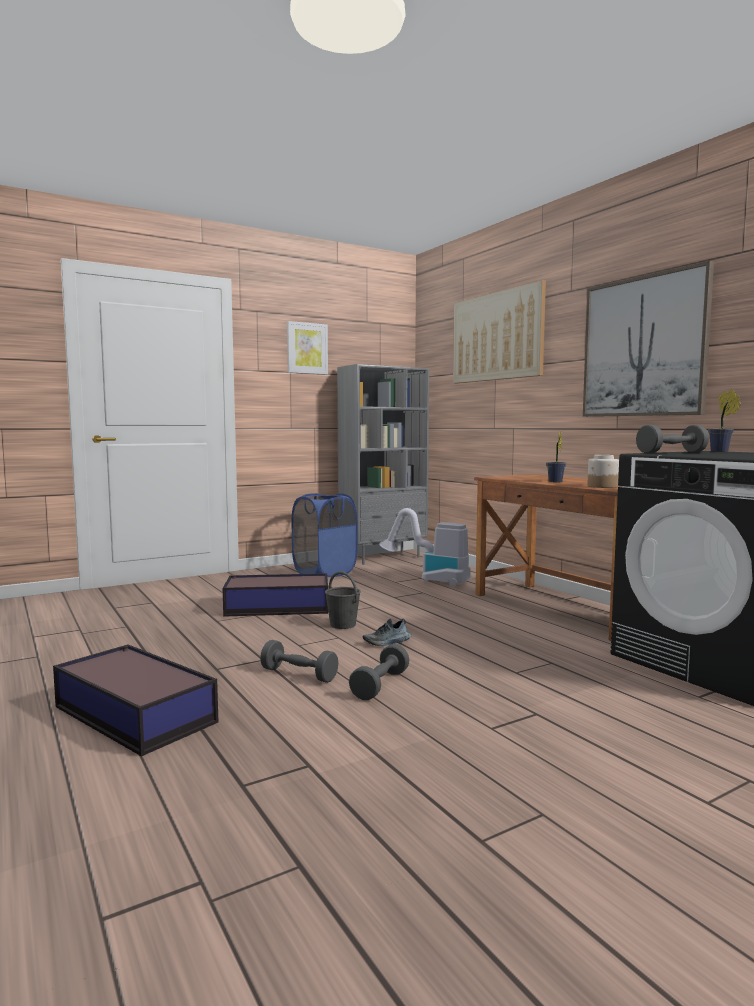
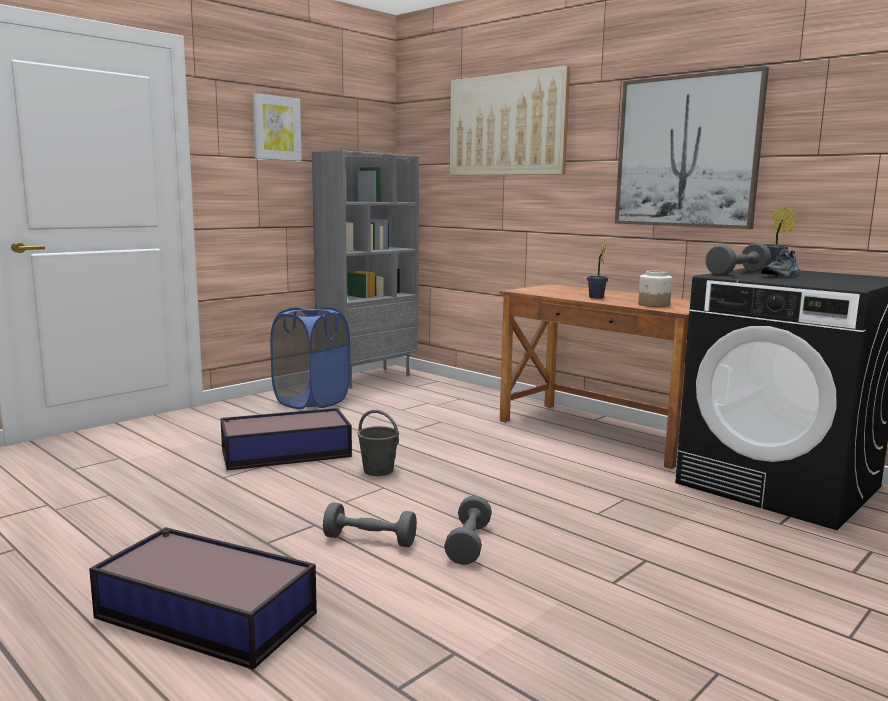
camera: 15 degrees left, 5 degrees up
shoe [363,618,411,646] -> shoe moved to [761,248,802,277]
vacuum cleaner [379,508,471,587] -> none

